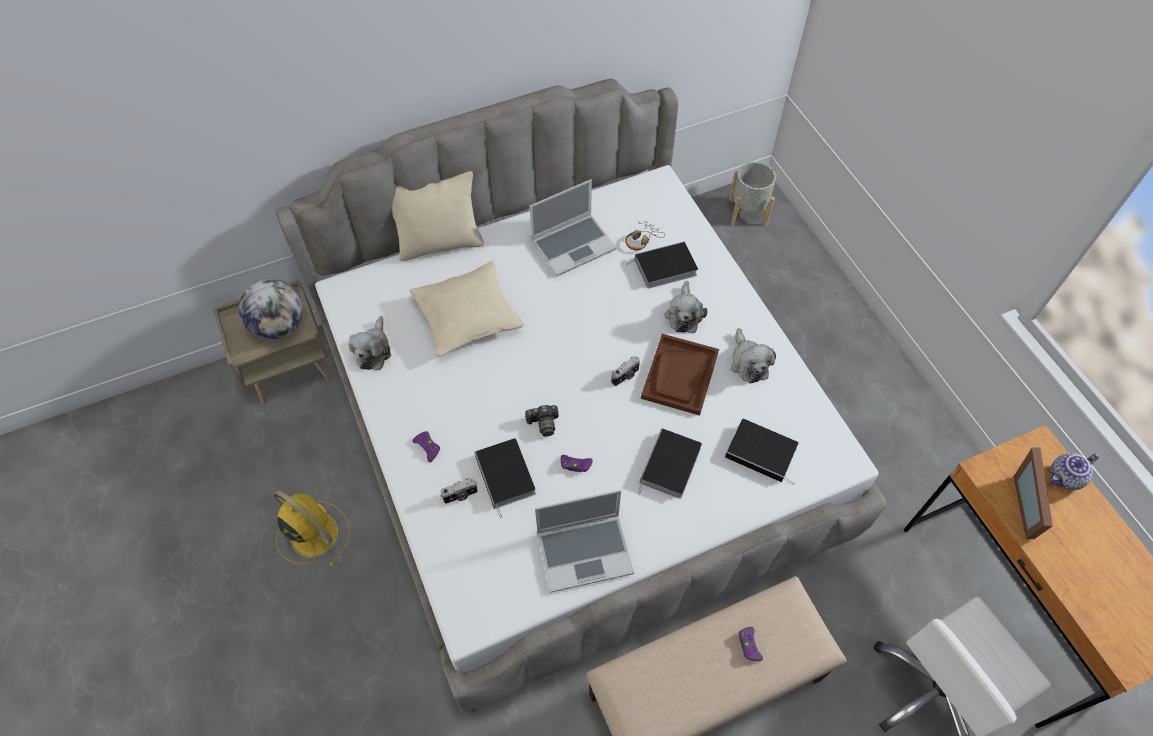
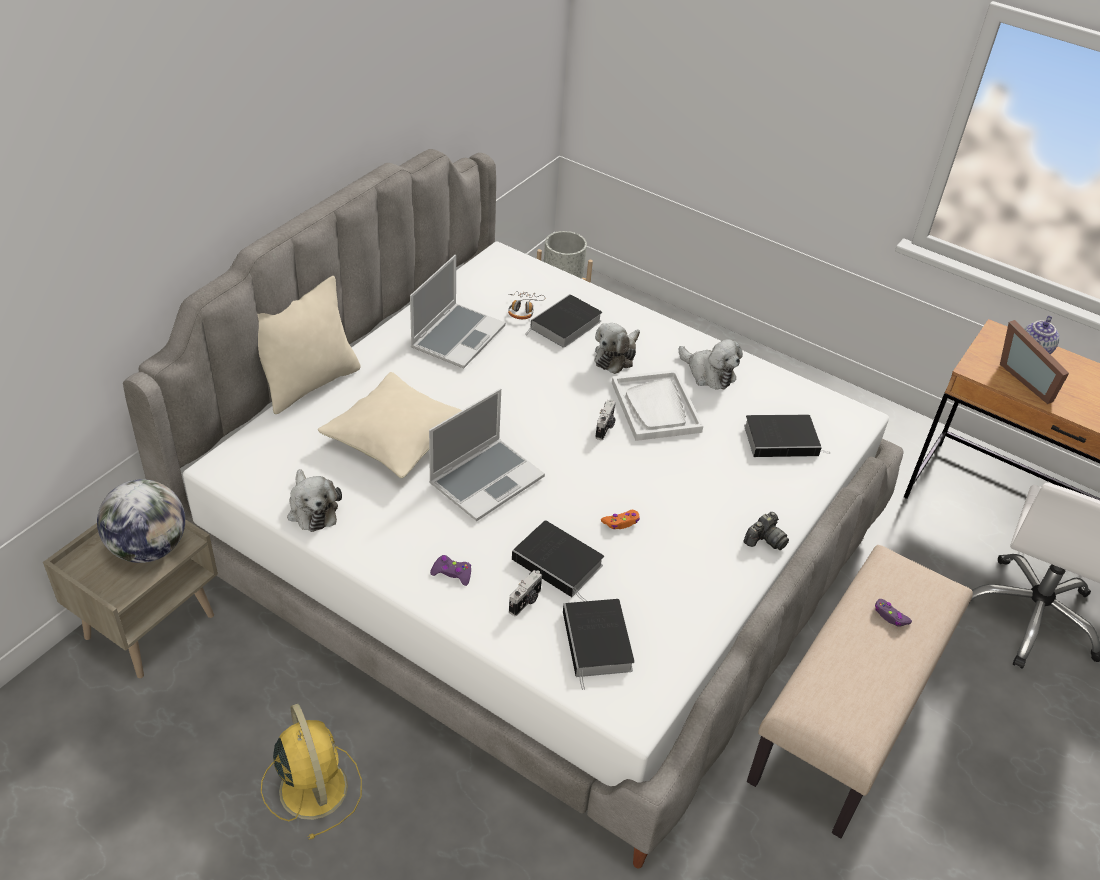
camera: 35 degrees left, 15 degrees down
yellow fan [274,490,350,567] -> yellow fan turned 60 degrees clockwise [261,704,362,840]
camera [524,405,559,437] -> camera moved to [743,512,789,550]
laptop [535,490,634,593] -> laptop moved to [429,388,545,521]
purple game controller [560,455,593,472] -> orange game controller [601,510,640,529]
book [638,428,702,499] -> book moved to [563,599,635,690]
brown tray [641,334,719,415] -> white tray [612,370,703,441]
plush toy [664,281,708,333] -> plush toy turned 60 degrees clockwise [595,323,640,374]

